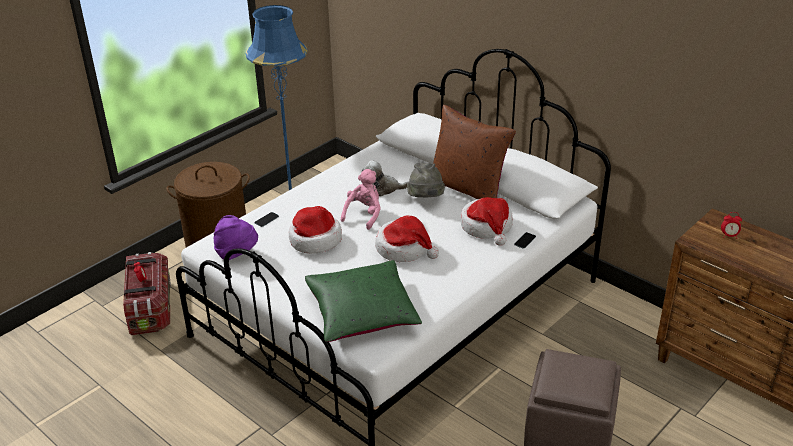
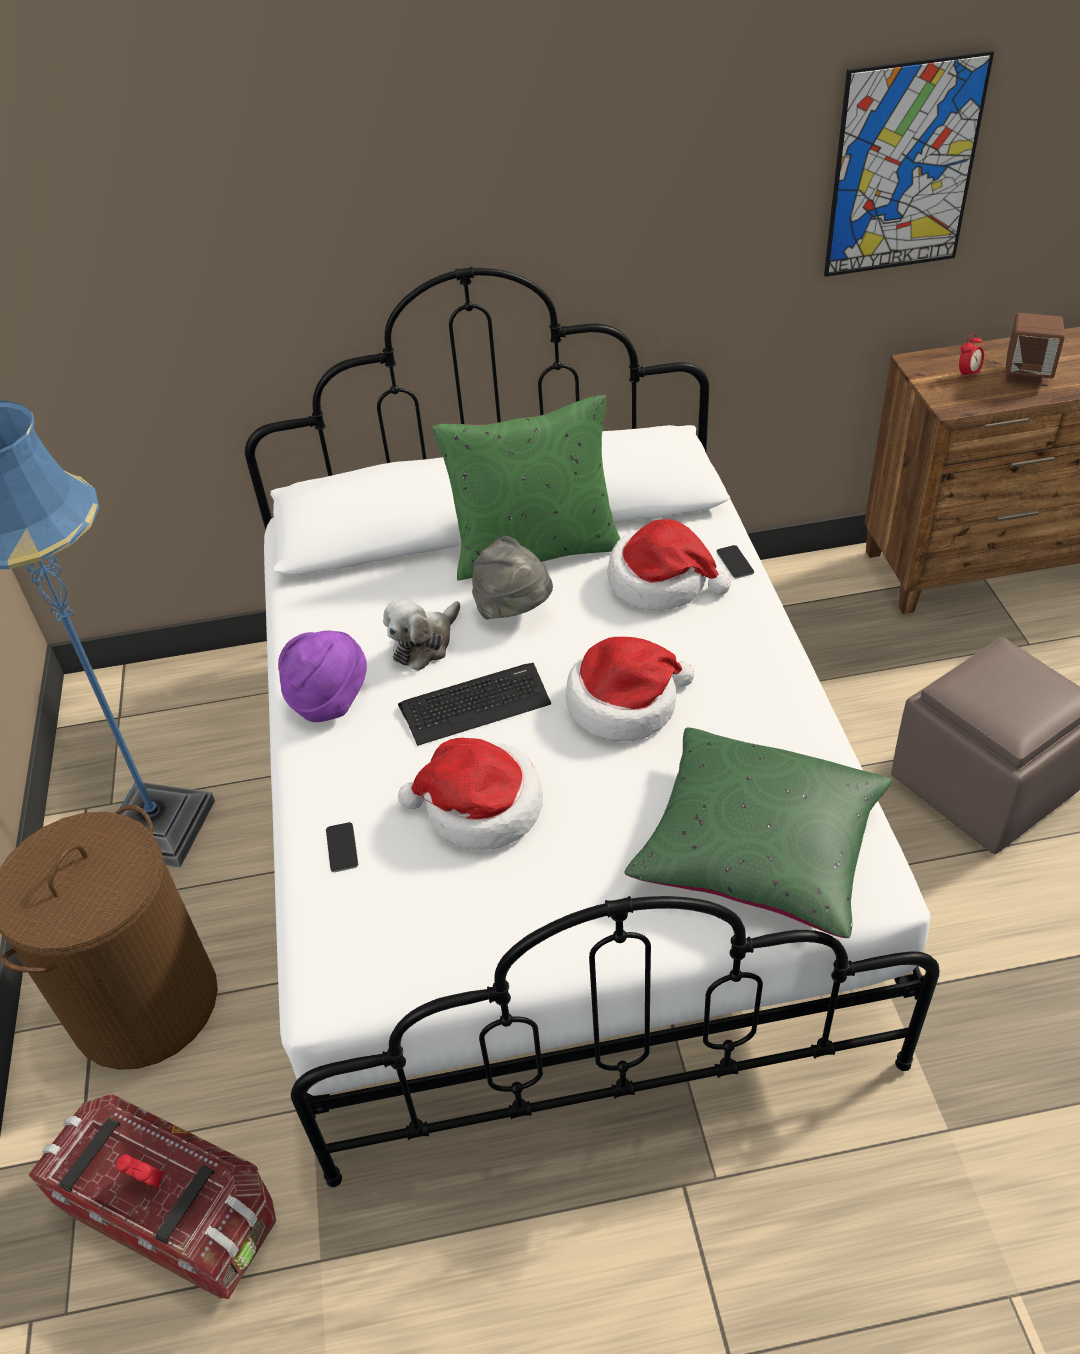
camera: 50 degrees left, 10 degrees up
purple hat [214,215,258,260] -> purple hat moved to [278,631,367,722]
pink plush toy [341,169,381,230] -> keyboard [398,663,551,746]
brown pillow [433,105,516,199] -> green pillow [432,395,620,581]
none -> picture [824,50,994,277]
none -> brown speaker [1006,313,1065,386]

